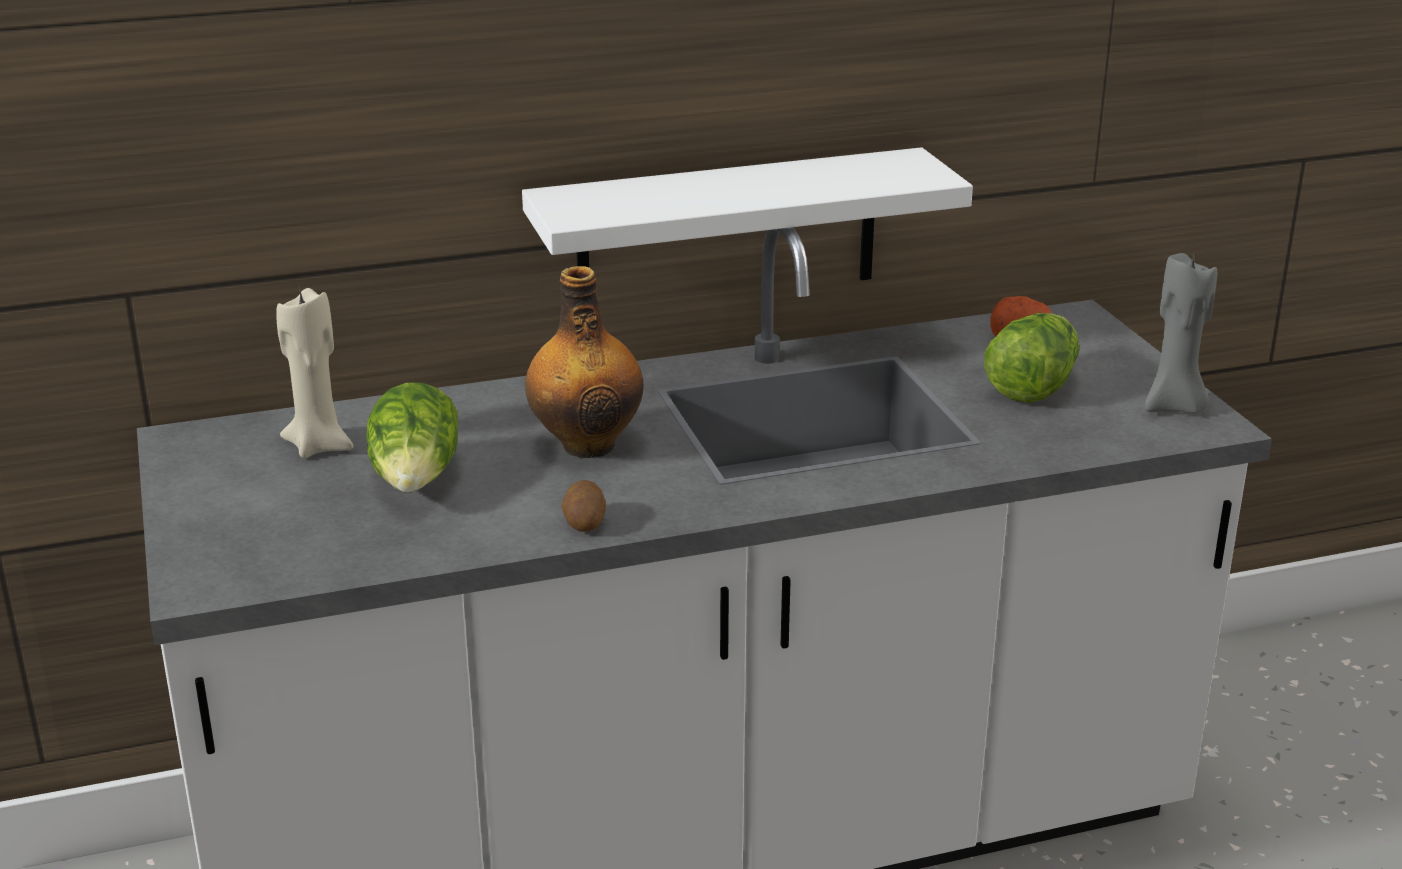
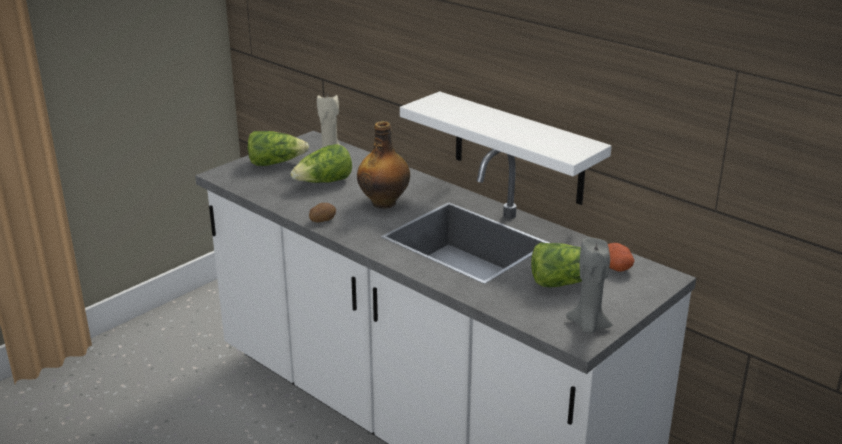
camera: 60 degrees right, 0 degrees up
none -> lettuce [248,131,309,166]

